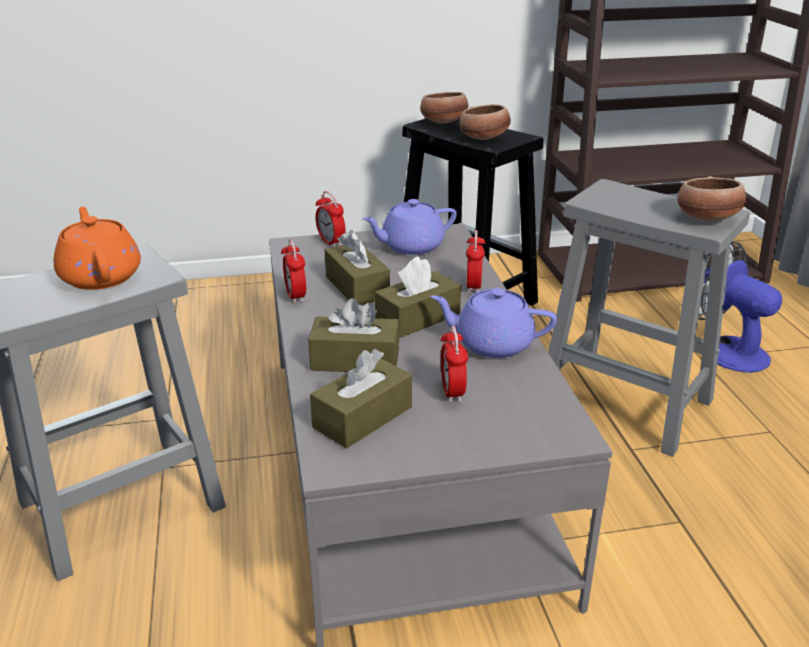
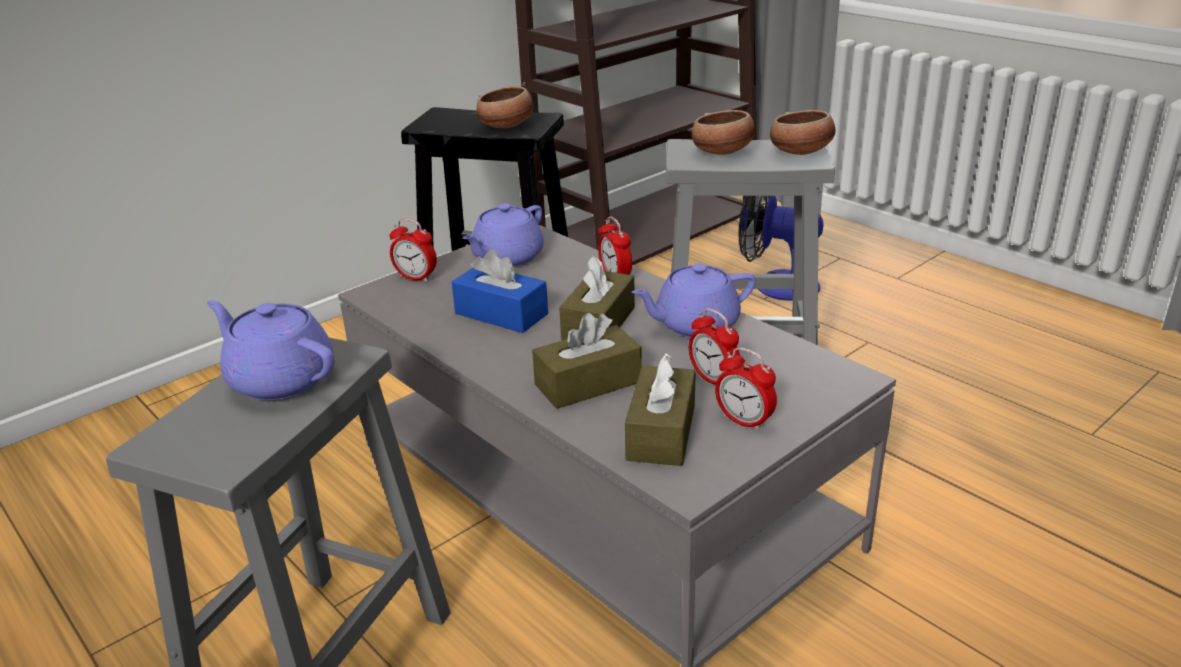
camera: 30 degrees left, 0 degrees up
orange teapot [54,207,141,290] -> purple teapot [207,300,335,400]
alarm clock [281,239,306,304] -> alarm clock moved to [715,347,777,432]
brown tissue box [325,230,390,305] -> blue tissue box [452,249,548,333]
bowl [420,91,468,124] -> bowl moved to [692,110,756,155]

